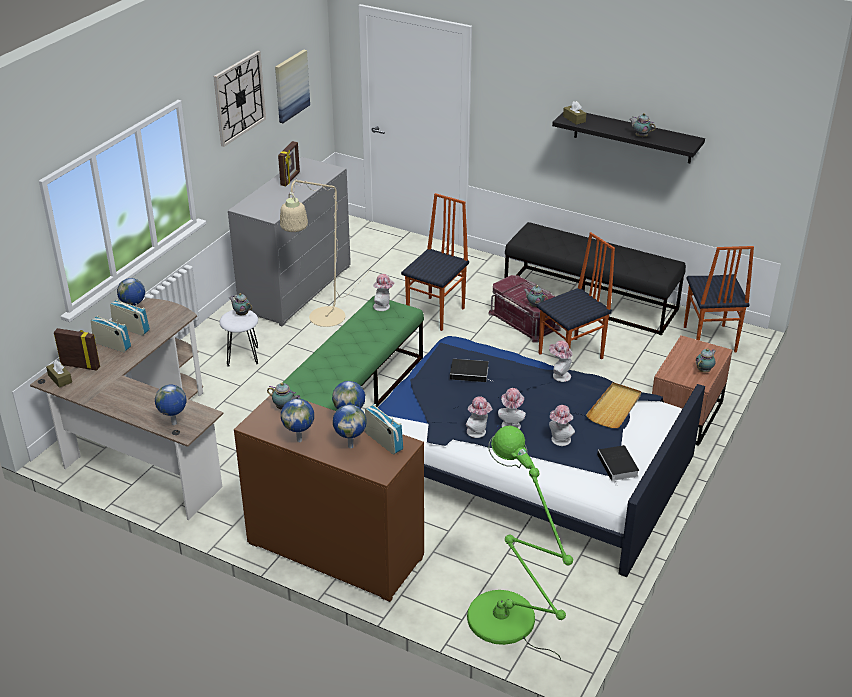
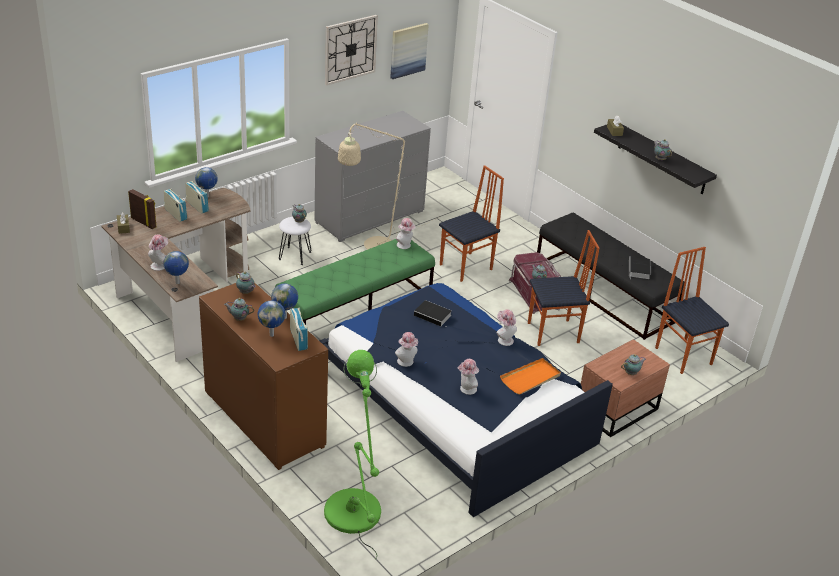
camera: 20 degrees right, 0 degrees up
picture frame [278,141,300,186] -> none
globe [281,399,314,442] -> teapot [224,298,254,321]
hat [498,388,526,429] -> hat moved to [148,234,168,271]
beige tray [586,382,641,428] -> orange tray [500,358,561,395]
book [597,445,639,485] -> book moved to [629,256,651,279]
chair [684,246,754,353] -> chair turned 135 degrees clockwise [655,247,729,374]

